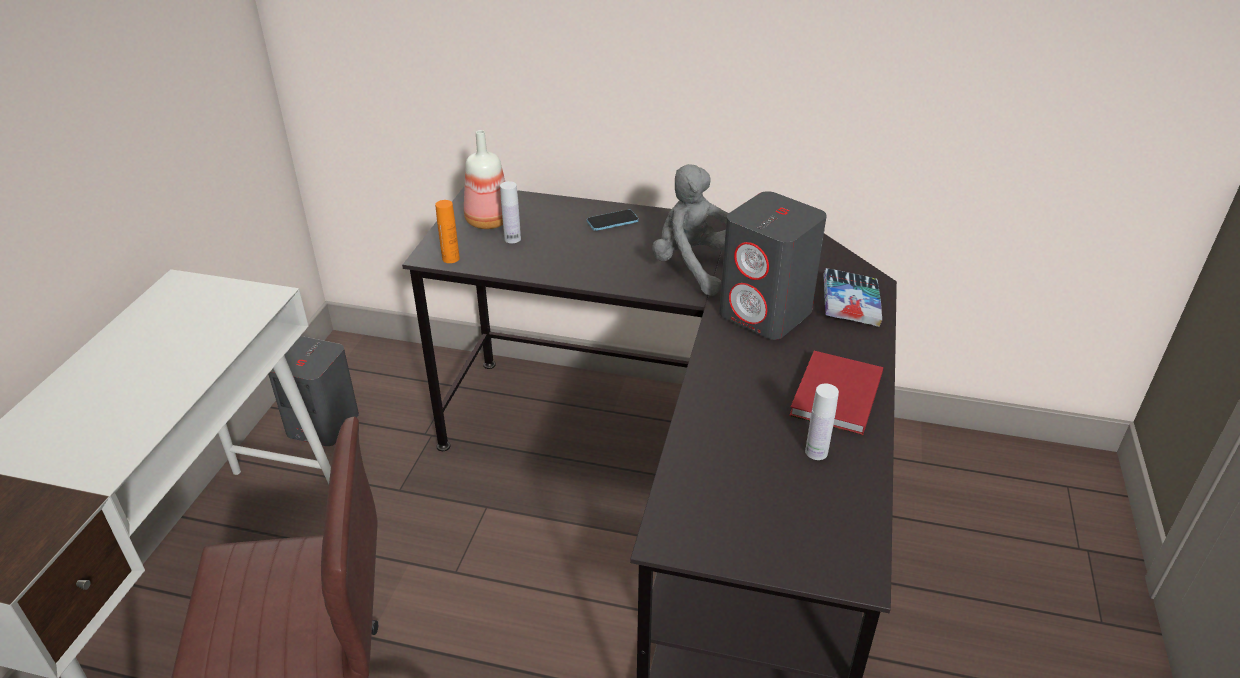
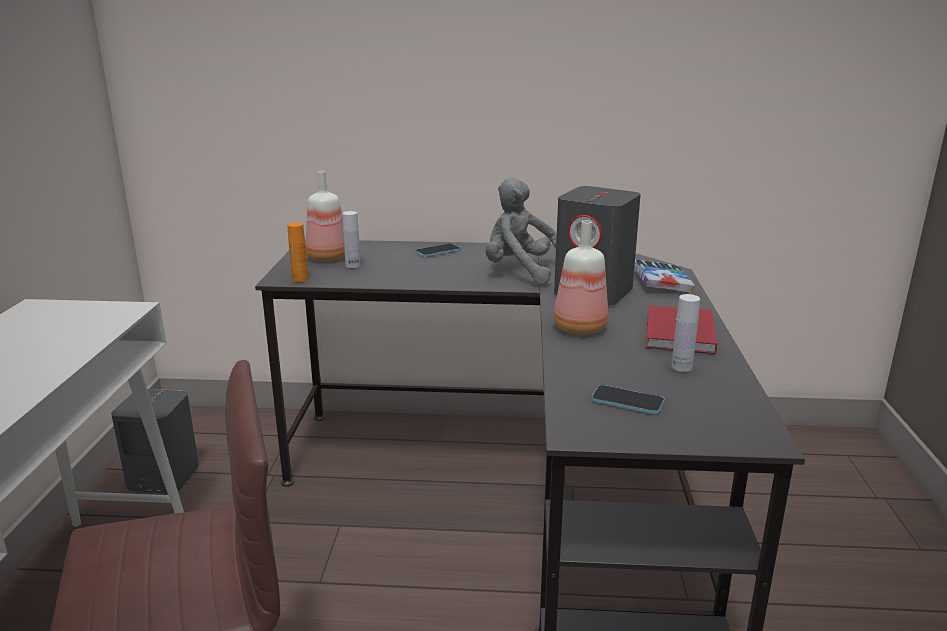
camera: 10 degrees left, 15 degrees down
none -> bottle [554,220,608,335]
none -> phone [591,385,665,414]

